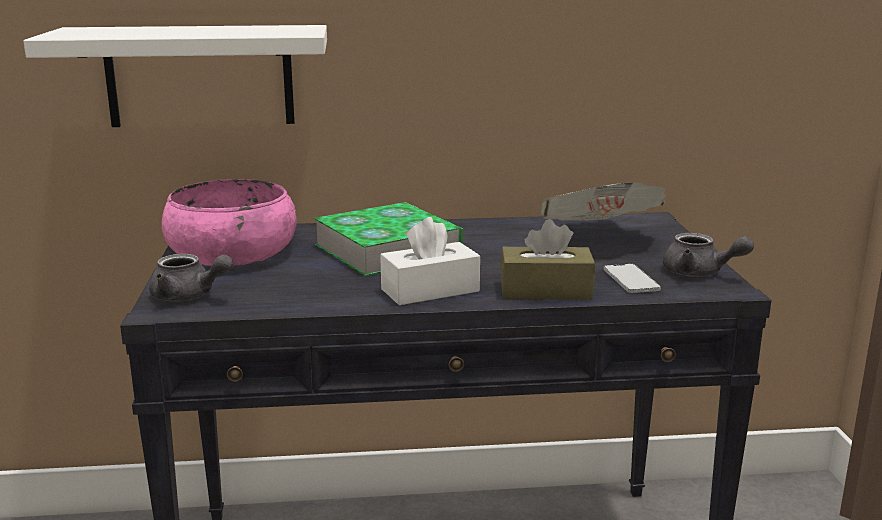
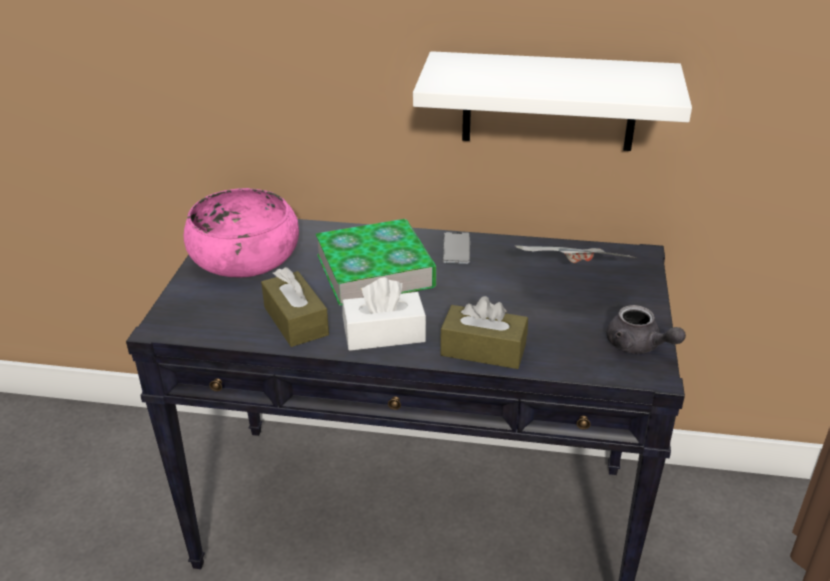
camera: 15 degrees right, 15 degrees up
white shelf [24,25,327,127] -> white shelf moved to [413,51,692,151]
grey teapot [149,254,234,301] -> none
phone [604,264,661,293] -> phone moved to [443,232,470,264]
none -> brown tissue box [261,267,329,347]

